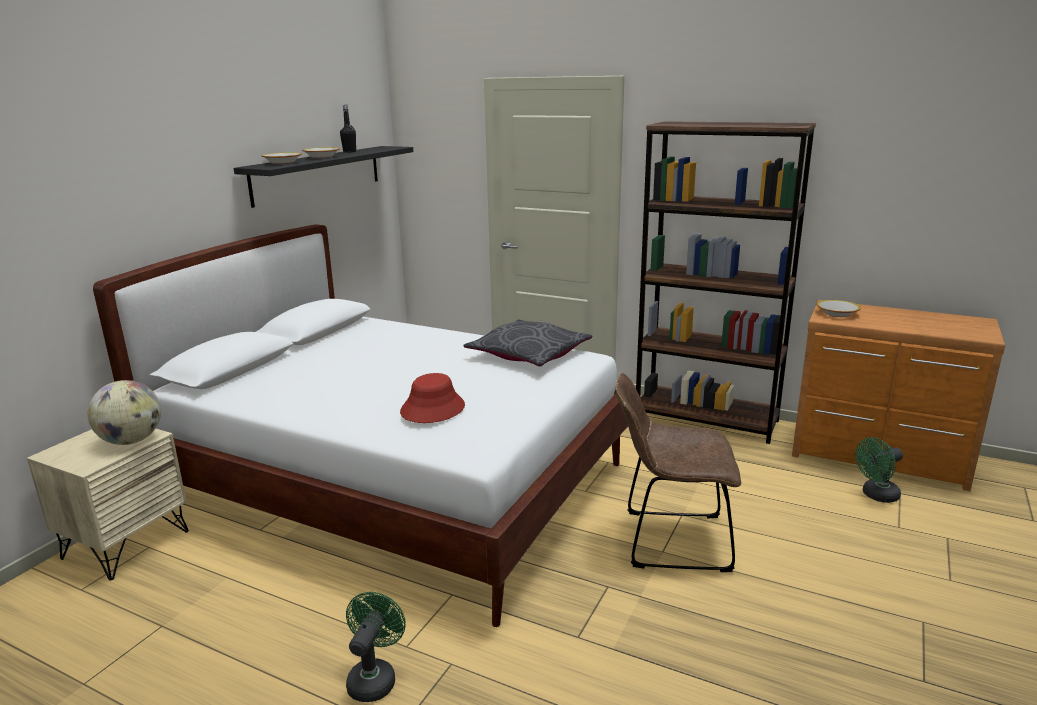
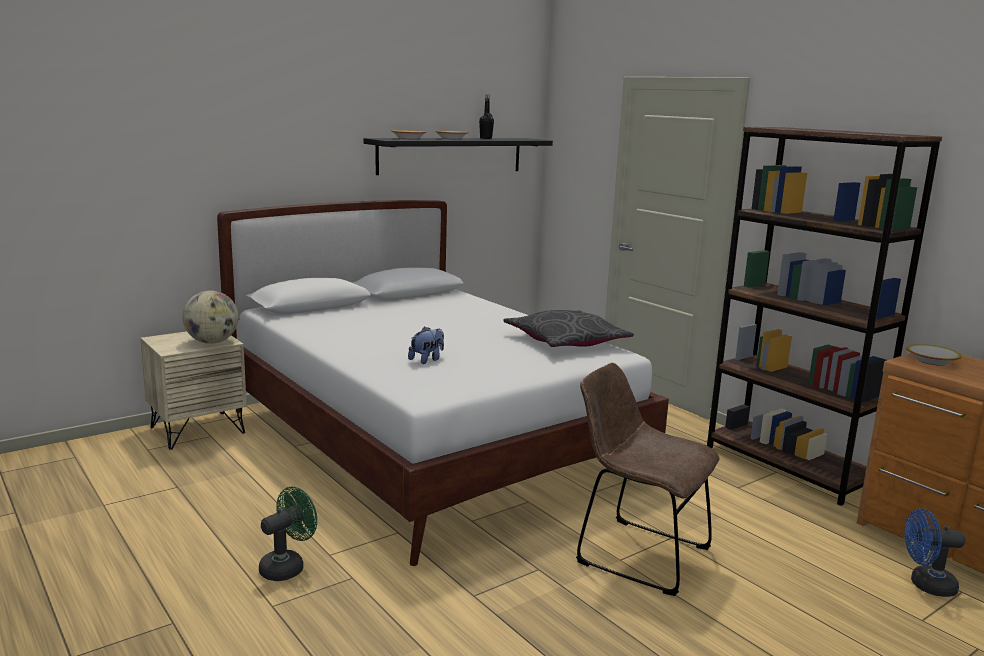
camera: 25 degrees right, 5 degrees down
red hat [400,373,465,423] -> plush toy [408,326,444,364]
green fan [856,437,903,503] -> blue fan [904,508,965,597]

